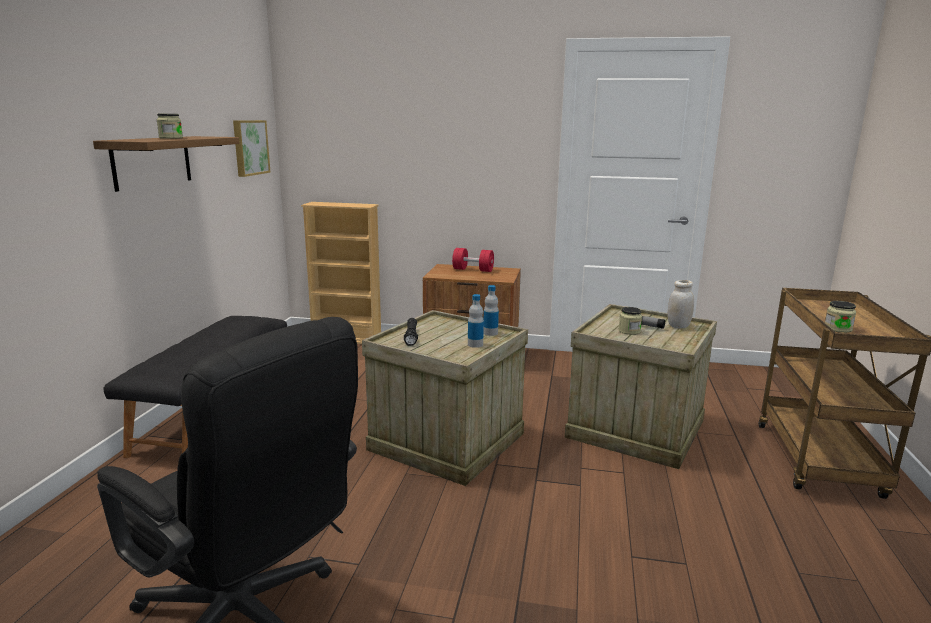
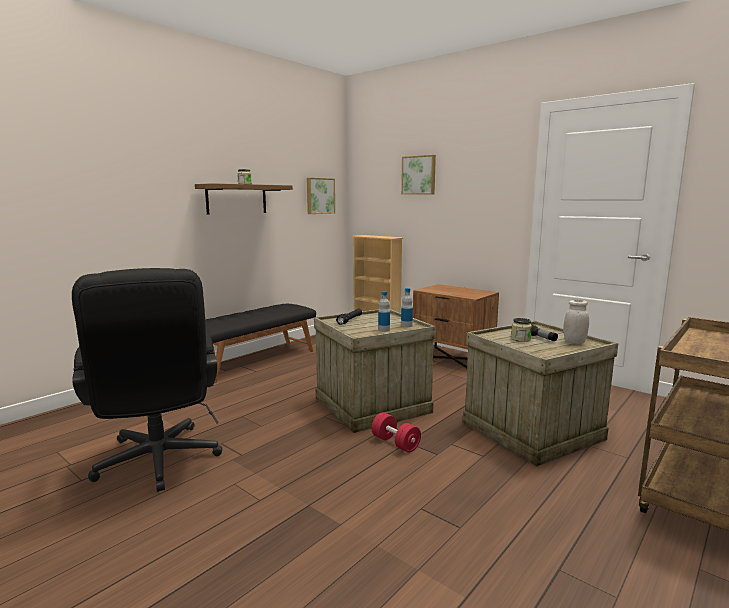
camera: 30 degrees right, 5 degrees down
red dumbbell [452,248,494,272] -> red dumbbell moved to [371,412,421,453]
jar [825,301,856,333] -> none
none -> picture [401,155,436,195]

